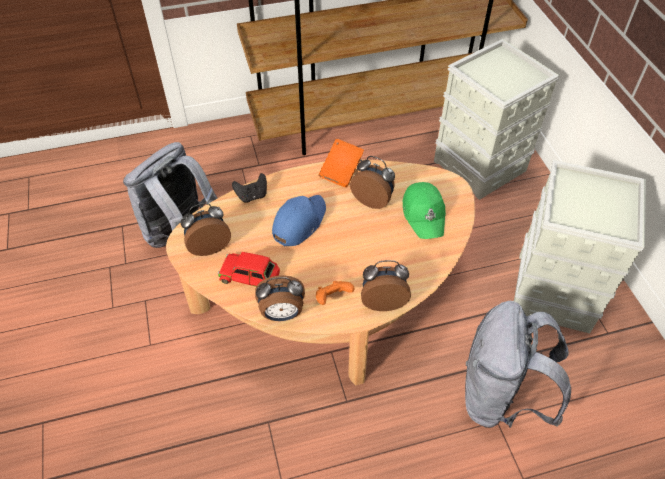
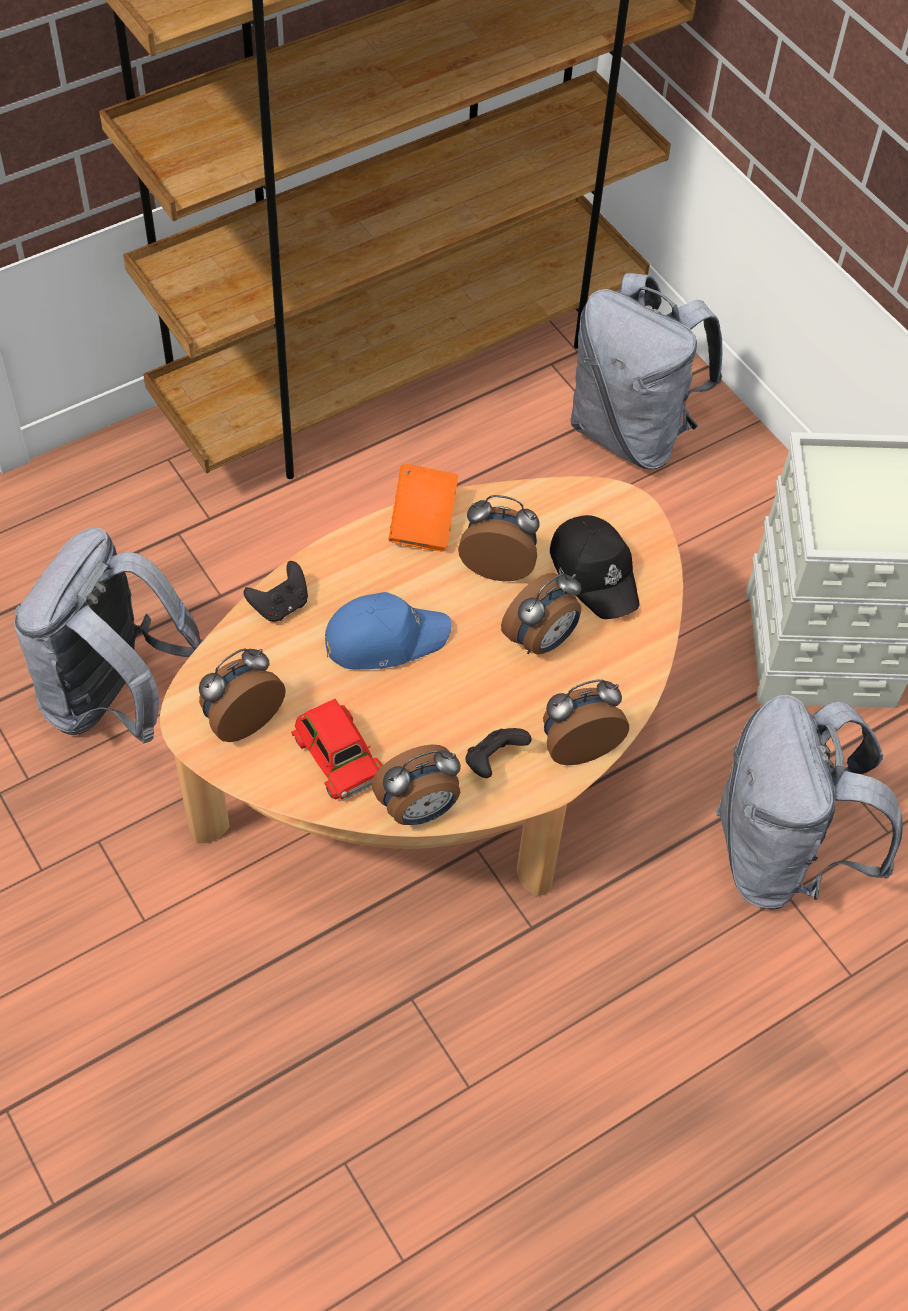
camera: 20 degrees left, 5 degrees up
red toy car [218,252,280,287] -> red toy car turned 120 degrees counterclockwise [291,699,383,801]
blue cap [272,195,326,246] -> blue cap turned 60 degrees clockwise [325,592,452,669]
orange game controller [316,281,355,305] -> black game controller [465,728,531,778]
green cap [403,182,446,239] -> black cap [550,515,640,619]
grey storage box [434,39,560,200] -> grey backpack [570,273,722,469]
none -> alarm clock [501,573,582,655]

